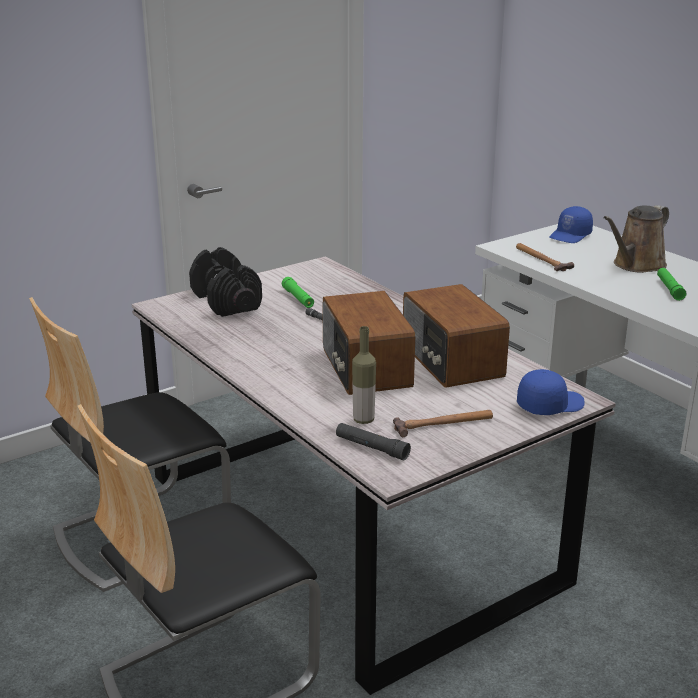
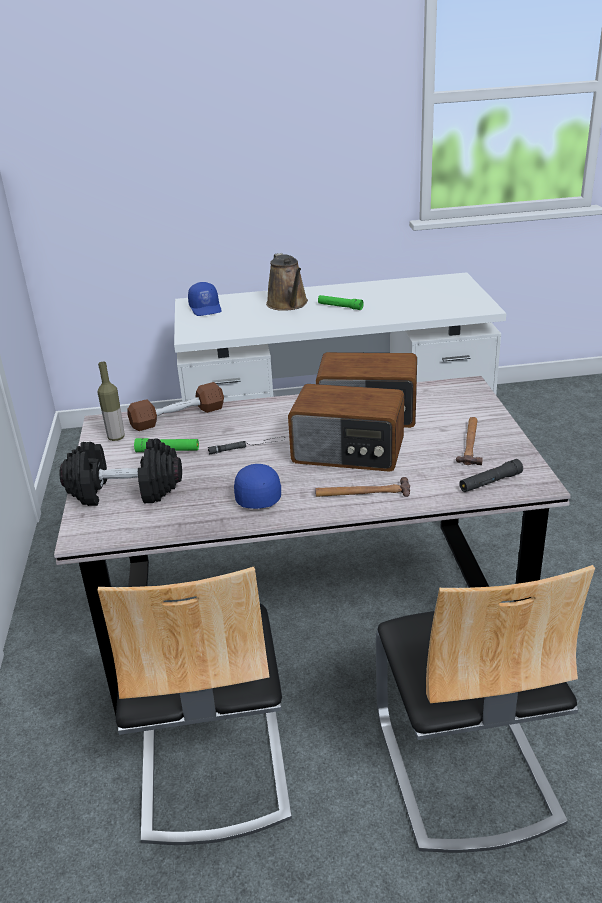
camera: 60 degrees left, 5 degrees up
bottle [352,326,376,424] -> bottle moved to [98,362,124,441]
hammer [516,243,574,271] -> hammer moved to [315,477,410,497]
blue cap [517,369,584,415] -> blue cap moved to [234,464,281,509]
none -> brown dumbbell [128,382,224,431]

